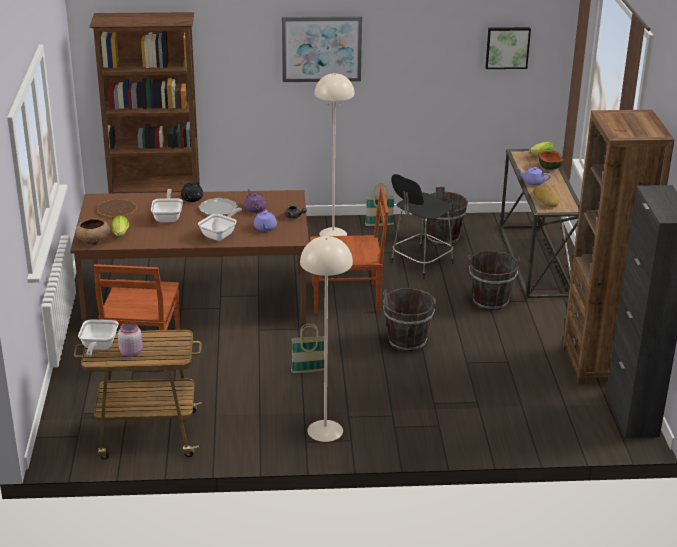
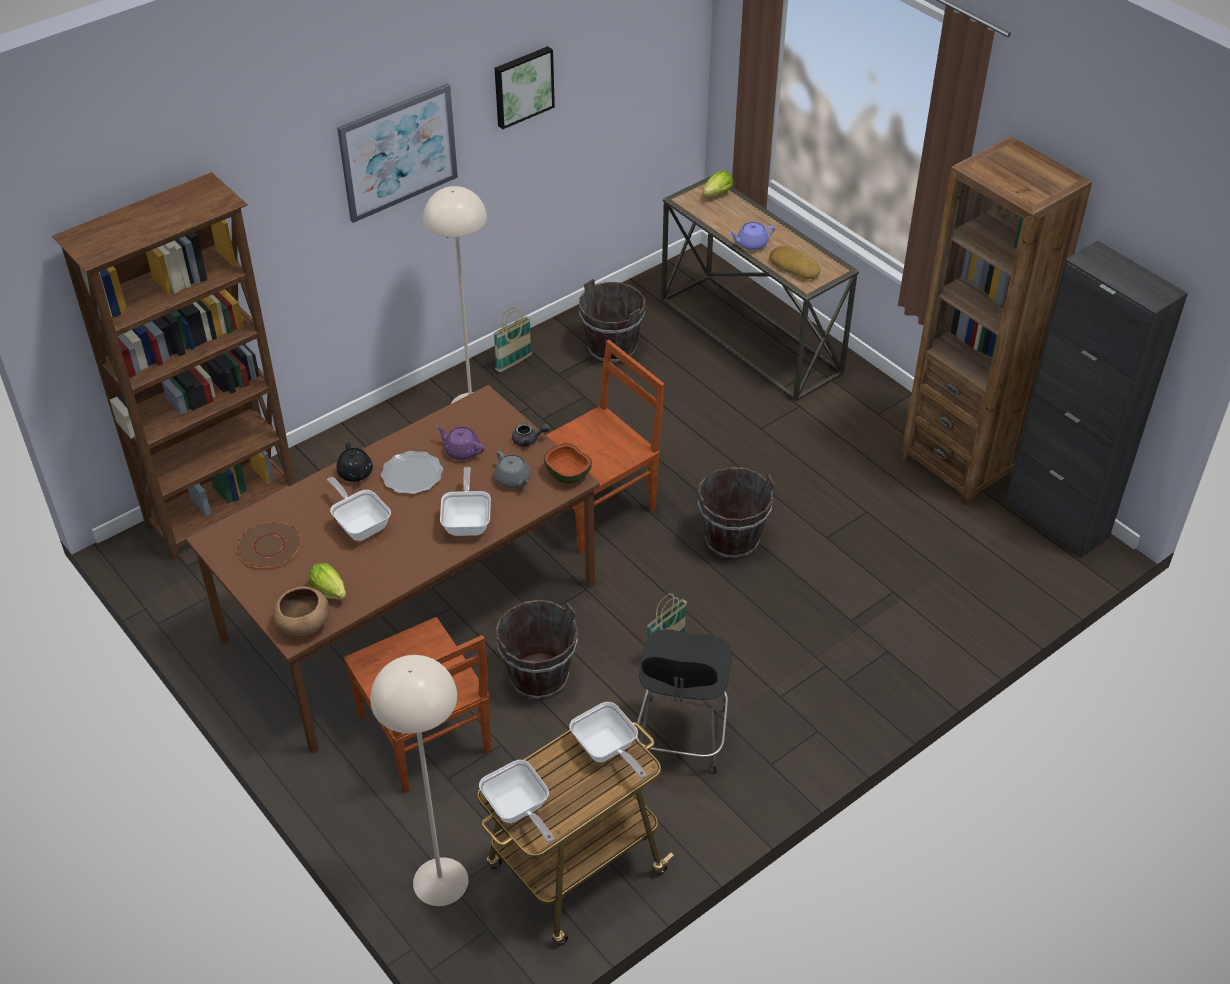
camera: 35 degrees left, 15 degrees up
pink jar [118,322,142,357] -> none
purple teapot [254,210,277,232] -> grey teapot [494,451,530,488]
beige floor lamp [300,236,353,442] -> beige floor lamp moved to [370,655,468,906]
black stool [391,174,454,279] -> black stool moved to [636,629,732,774]
brown bucket [469,251,520,311] -> brown bucket moved to [495,600,578,700]
picture [485,27,531,69] -> picture moved to [495,46,555,129]
bowl [538,151,564,170] -> bowl moved to [544,443,592,484]
none -> frying pan [570,702,646,779]

